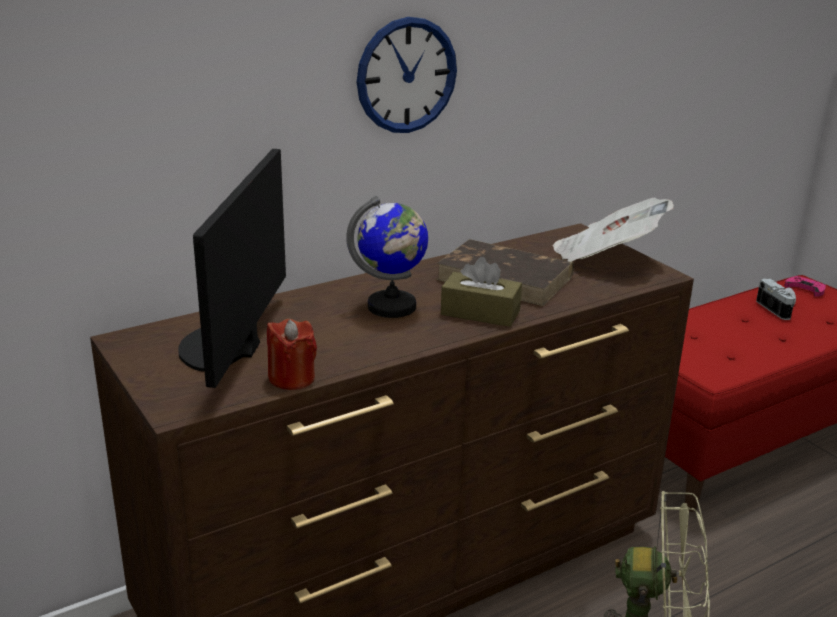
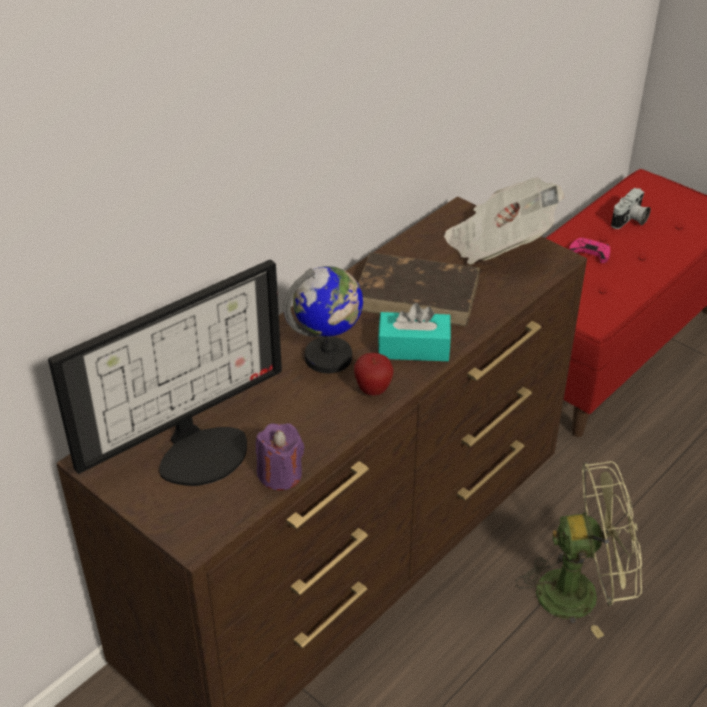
camera: 15 degrees left, 15 degrees up
monitor [178,149,286,388] -> monitor turned 120 degrees counterclockwise [48,259,282,486]
red candle [267,319,317,390] -> purple candle [256,423,304,490]
wall clock [357,17,457,133] -> none
brown tissue box [441,257,522,327] -> turquoise tissue box [378,303,451,361]
camera [756,278,796,320] -> camera turned 75 degrees clockwise [611,188,651,229]
pink game controller [784,276,826,297] -> pink game controller moved to [569,238,610,263]
none -> apple [354,353,394,395]

